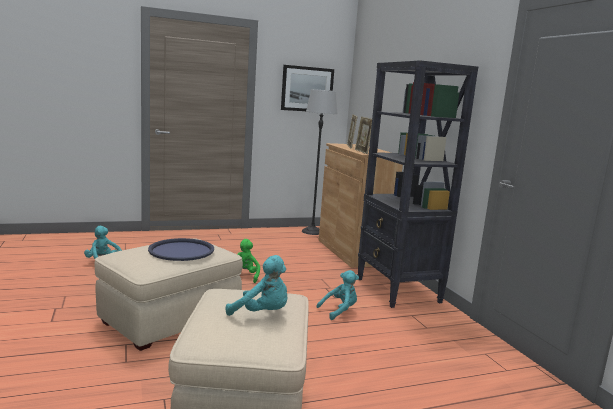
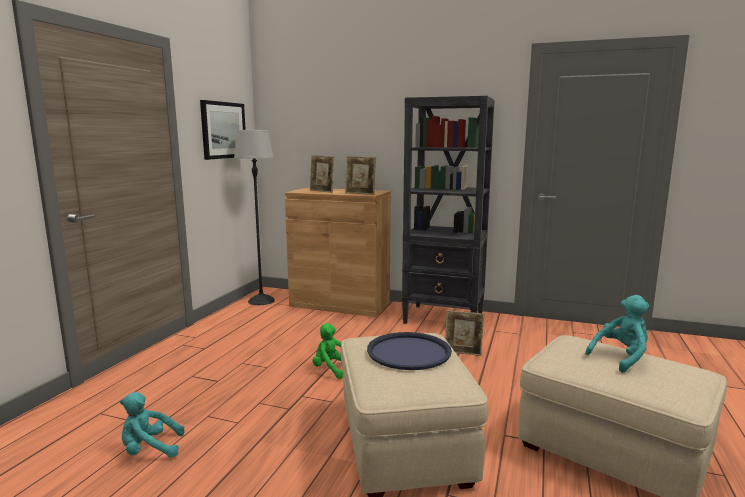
camera: 50 degrees left, 0 degrees up
turquoise plush toy [317,270,359,320] -> picture frame [445,310,484,356]

